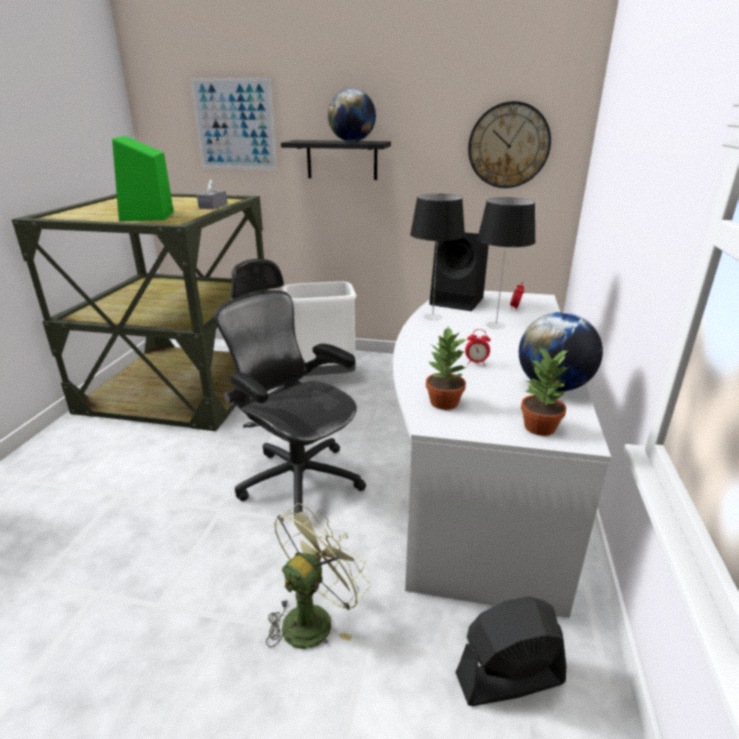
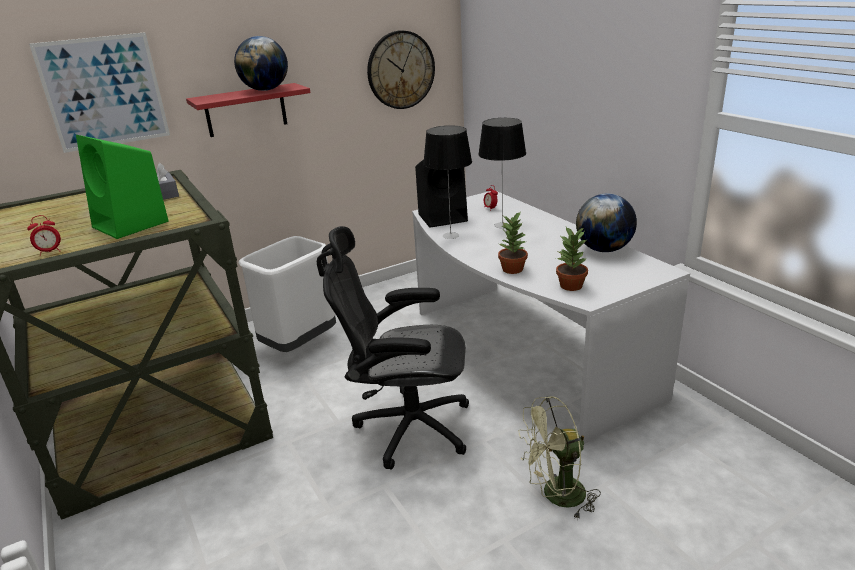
camera: 40 degrees left, 0 degrees up
green fan [266,503,370,649] -> green fan turned 105 degrees counterclockwise [518,396,601,520]
black shelf [281,140,391,180] -> red shelf [186,83,311,137]
black fan [455,596,566,706] -> none
alarm clock [465,329,491,366] -> alarm clock moved to [27,215,61,256]
potted plant [521,347,569,436] -> potted plant moved to [498,211,528,274]

